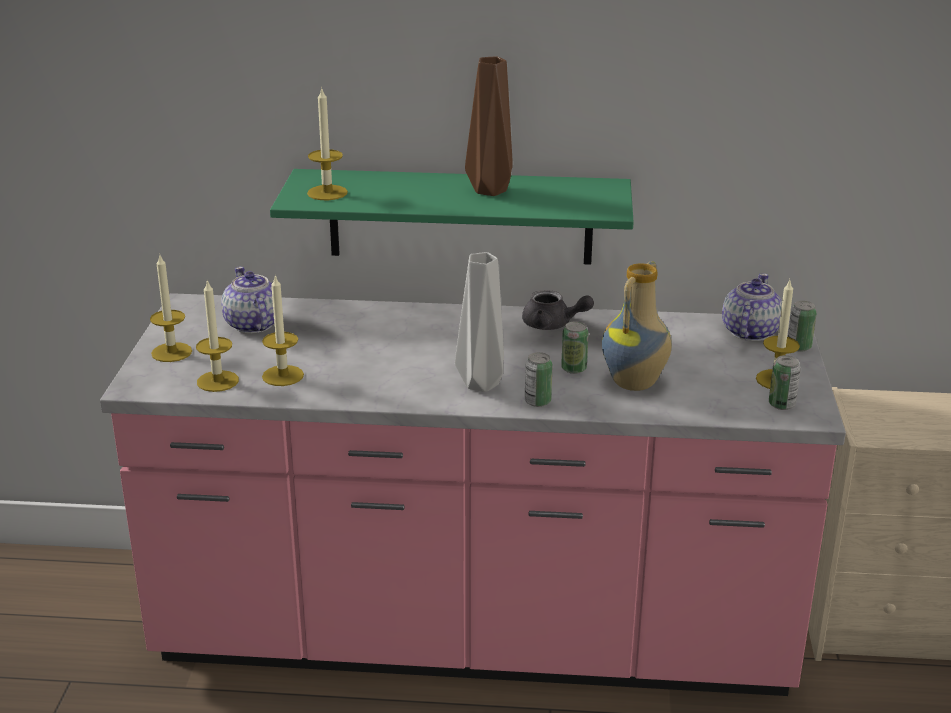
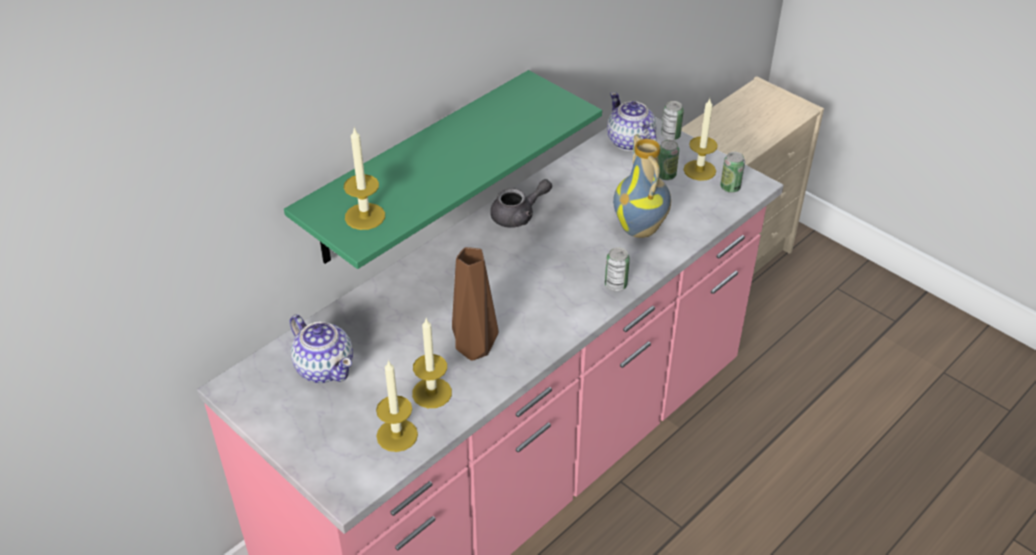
camera: 50 degrees left, 15 degrees up
candle [150,253,192,362] -> none
teapot [221,267,274,333] -> teapot turned 150 degrees counterclockwise [290,315,353,383]
grey vase [455,252,504,392] -> none
brown vase [465,57,513,196] -> brown vase moved to [452,247,499,361]
can [561,321,589,374] -> can moved to [658,140,679,180]

